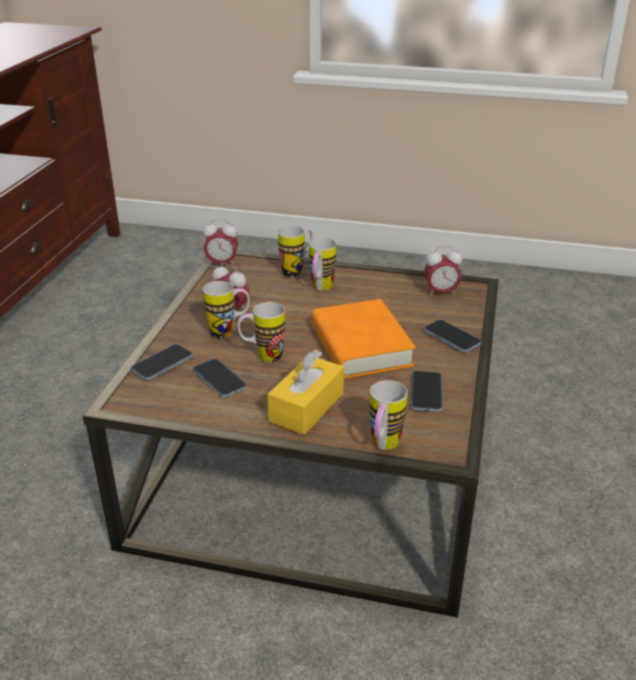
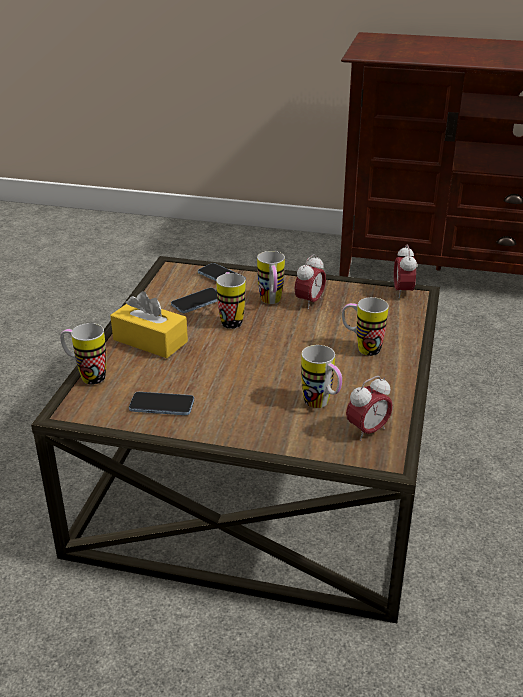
camera: 90 degrees right, 0 degrees up
mug [278,226,313,278] -> mug moved to [301,345,342,408]
orange book [311,299,416,379] -> none
alarm clock [424,246,462,296] -> alarm clock turned 120 degrees counterclockwise [346,376,393,441]
phone [424,320,482,352] -> none

